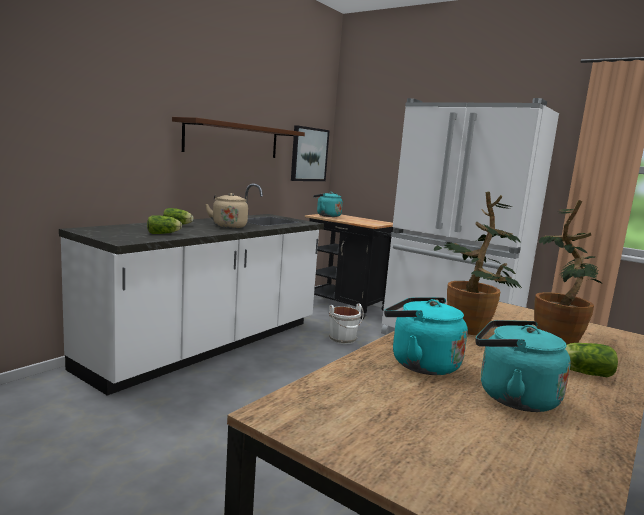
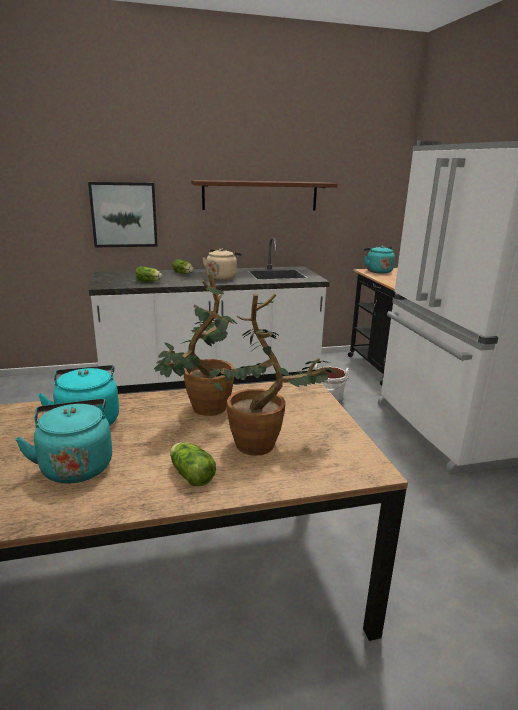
camera: 40 degrees right, 10 degrees up
picture [291,125,330,181] -> picture moved to [88,182,158,247]

